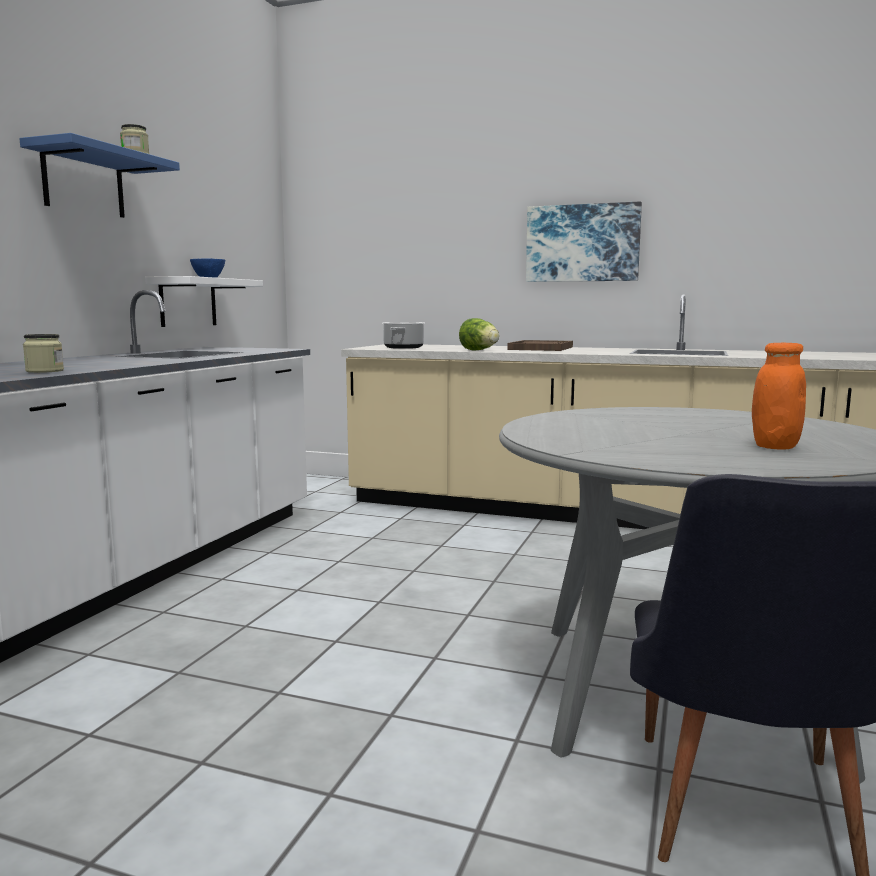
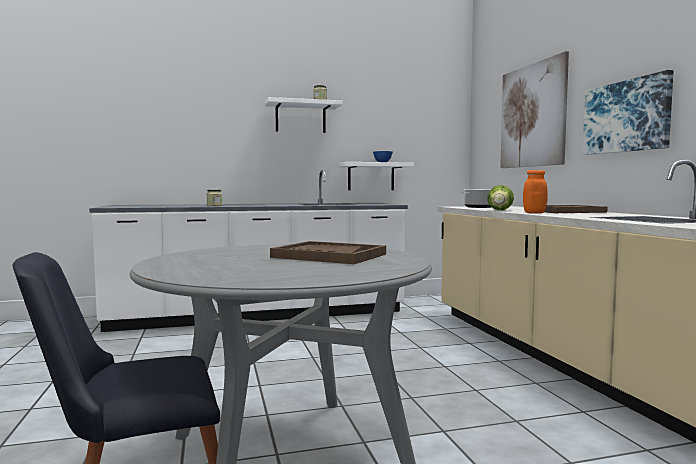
camera: 55 degrees right, 5 degrees down
blue shelf [19,133,180,218] -> white shelf [265,97,343,133]
orange jar [752,342,806,450] -> orange jar moved to [523,170,548,213]
none -> brown tray [270,241,386,264]
none -> picture [500,51,569,168]

